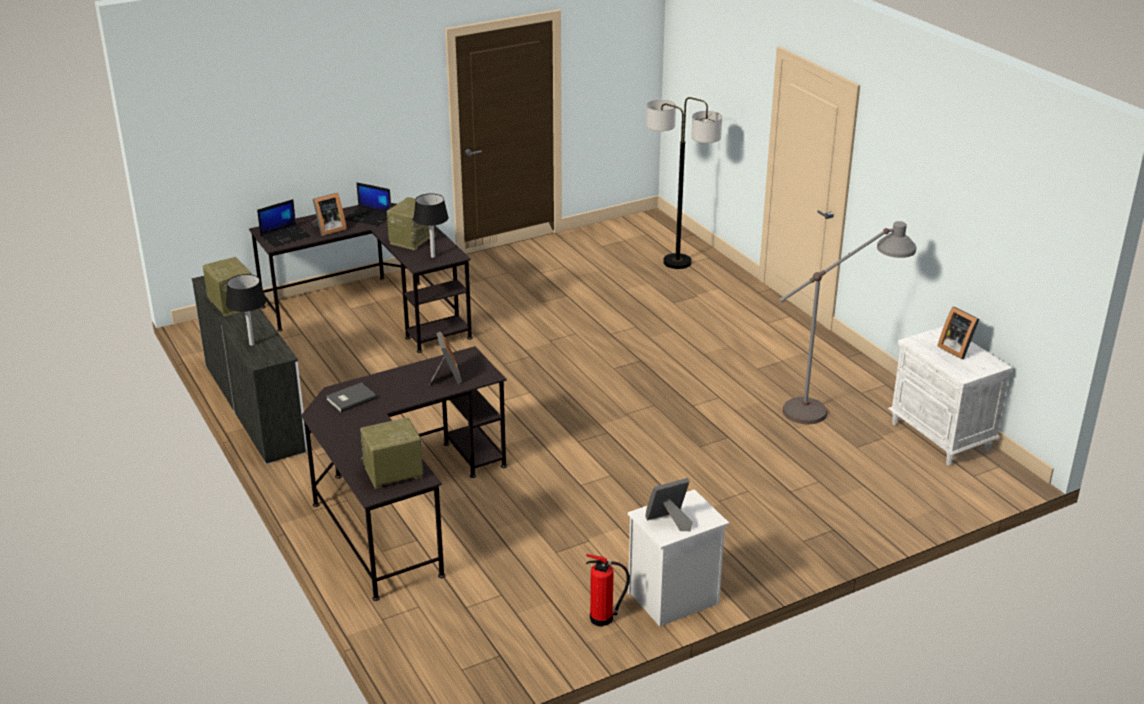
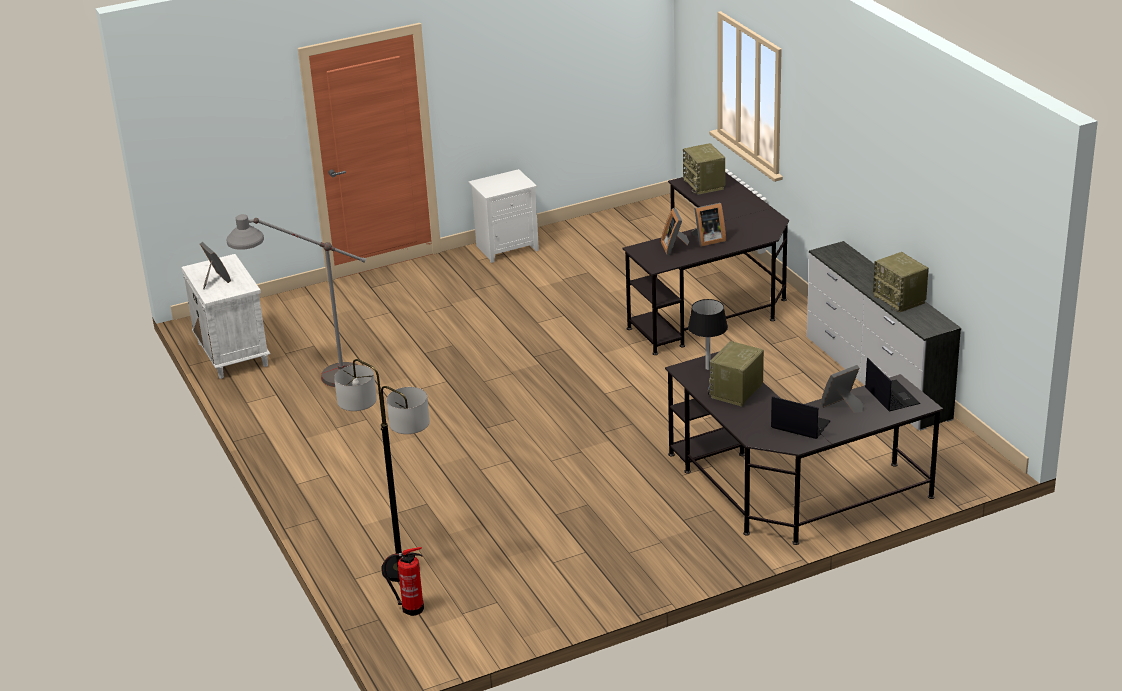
camera: 175 degrees left, 0 degrees up
black table lamp [226,274,266,346] -> none
laptop [257,199,311,247] -> laptop turned 105 degrees clockwise [865,358,921,412]
grey book [326,383,377,412] -> none
radio [360,417,423,489] -> radio turned 90 degrees clockwise [683,143,725,195]
fire extinguisher [586,554,630,627] -> fire extinguisher moved to [383,547,424,616]
picture frame [645,478,693,531] -> picture frame moved to [692,203,726,247]

